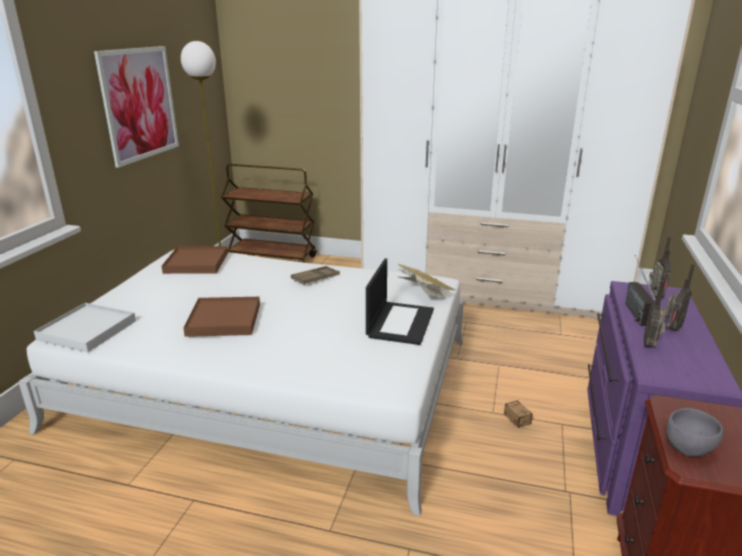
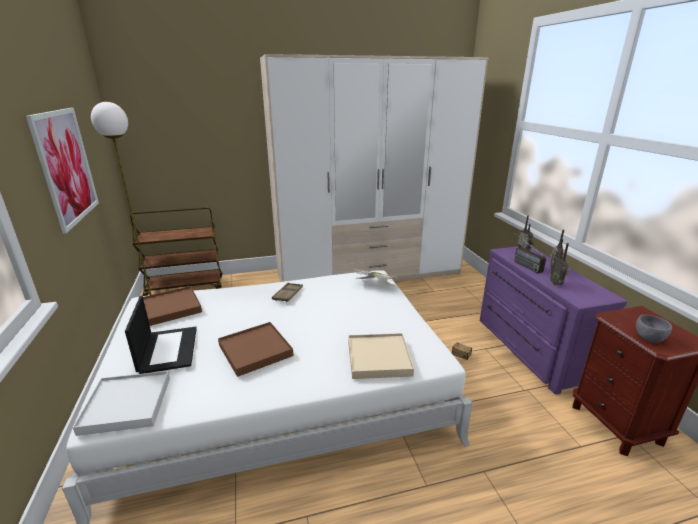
camera: 30 degrees left, 0 degrees up
laptop [366,258,434,345] -> laptop moved to [125,296,197,374]
none -> beige tray [348,333,414,379]

